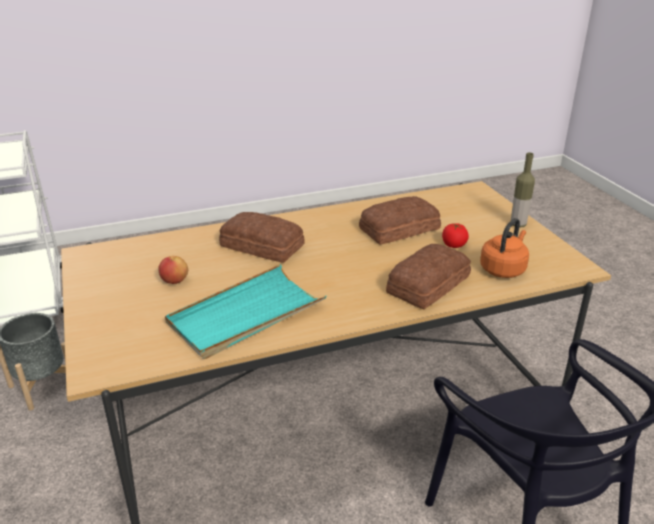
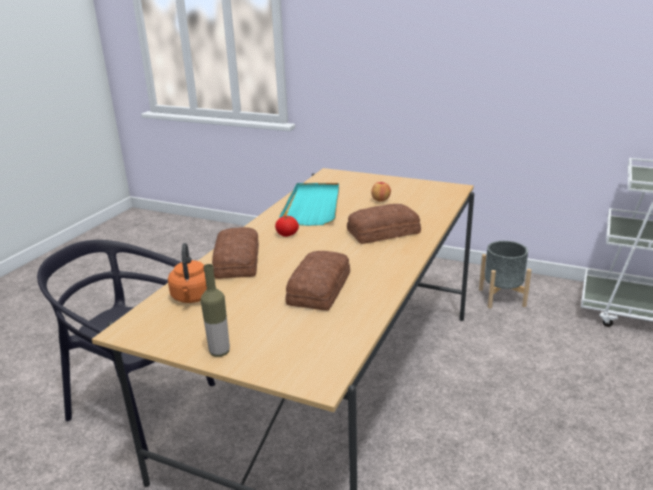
camera: 135 degrees right, 5 degrees down
tomato [442,223,469,248] -> tomato moved to [275,216,299,237]

